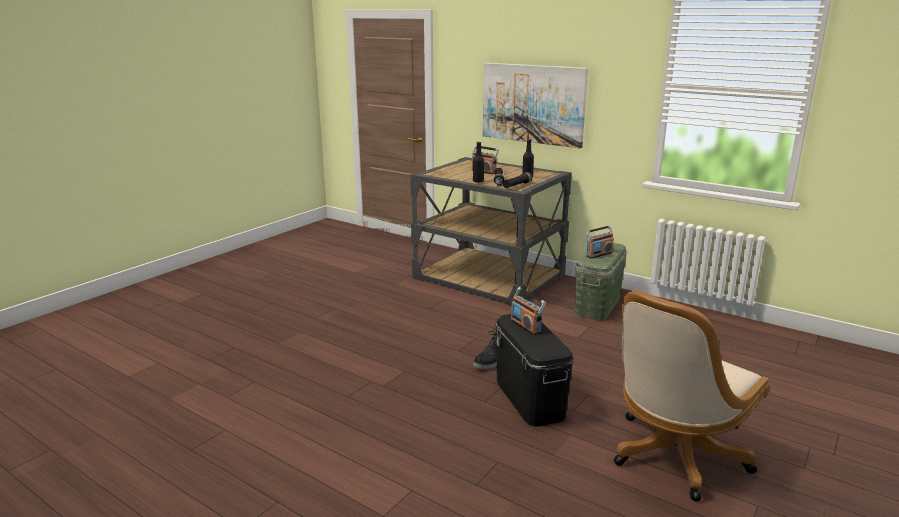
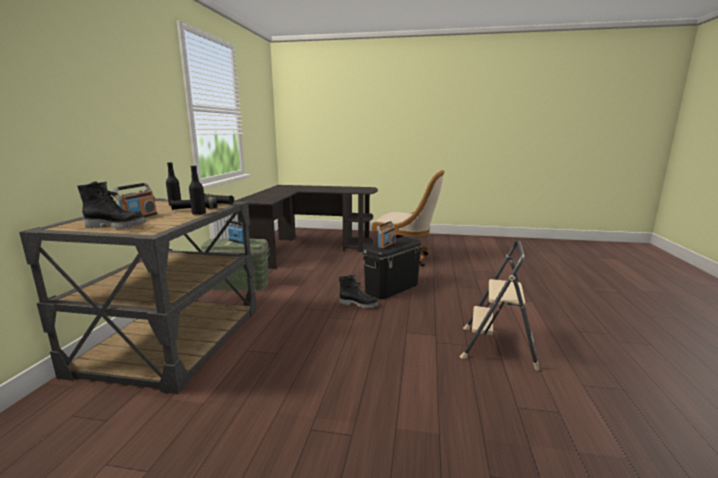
camera: 115 degrees left, 5 degrees down
picture [483,63,588,148] -> none
none -> black boot [77,182,146,229]
none -> black desk [235,185,378,269]
none -> beige step ladder [460,240,539,371]

